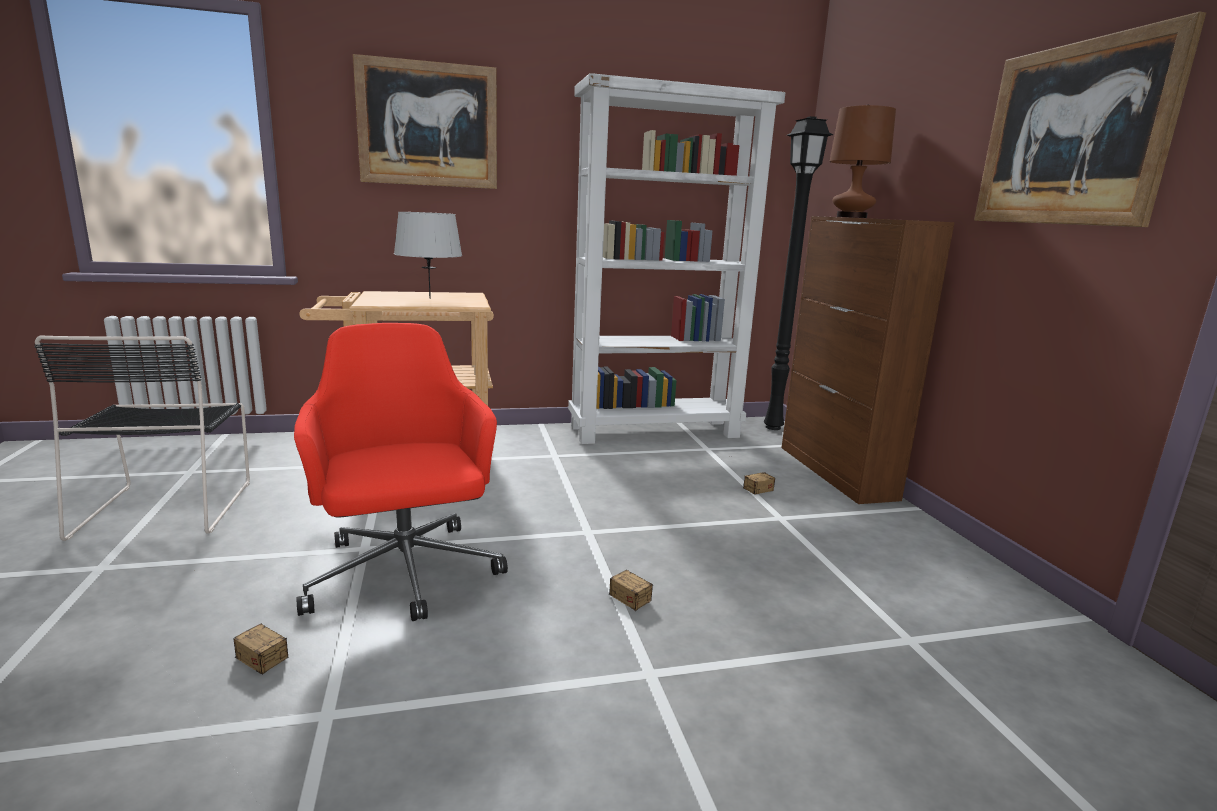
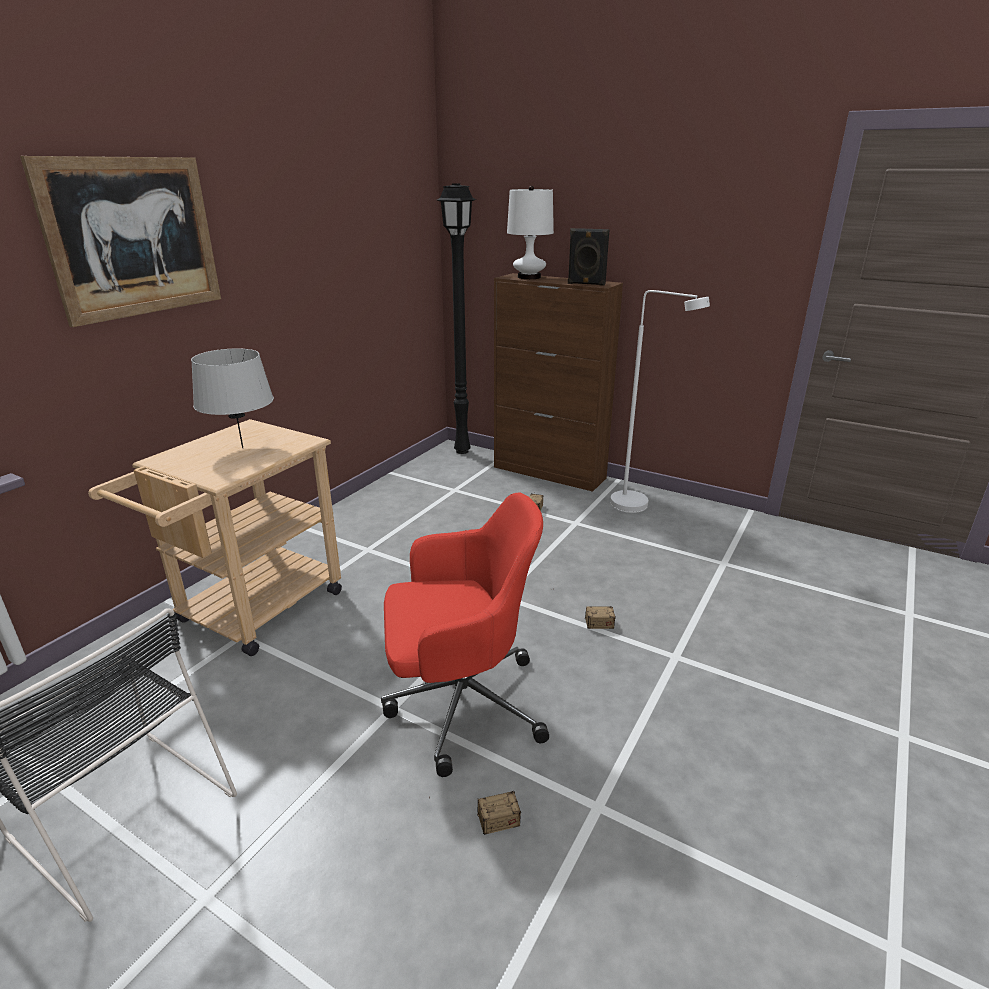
camera: 45 degrees left, 10 degrees up
red office chair [294,323,508,621] -> red office chair turned 150 degrees clockwise [381,492,549,777]
white bookcase [568,73,785,444] -> none
brown table lamp [829,105,896,218] -> white table lamp [507,186,554,279]
picture [974,12,1206,227] -> none
none -> black speaker [568,228,610,286]
none -> white floor lamp [610,290,710,513]

